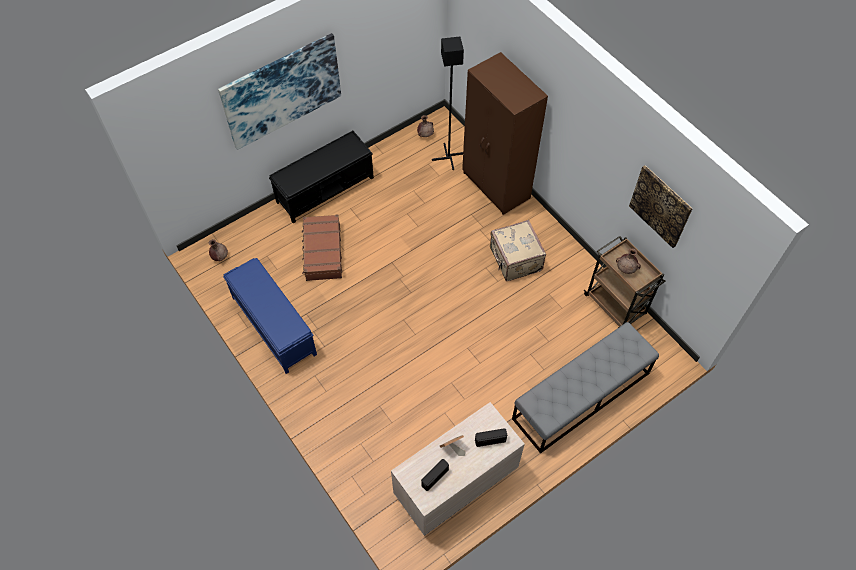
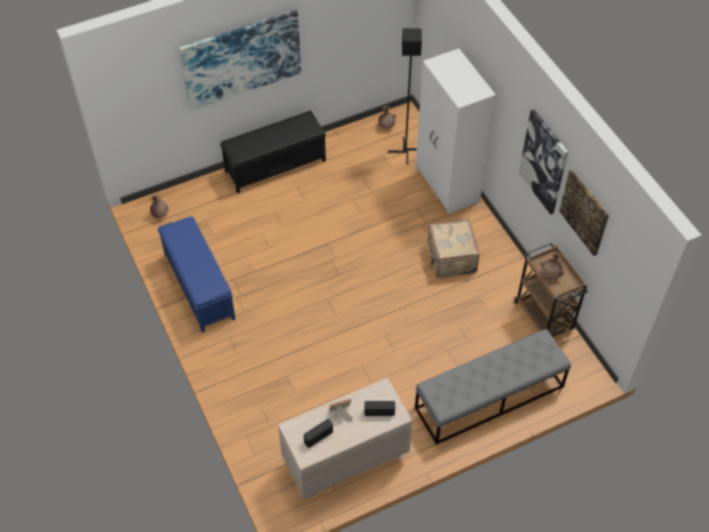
camera: 10 degrees right, 5 degrees down
brown suitcase [302,215,342,281] -> none
brown wardrobe [462,52,548,215] -> white wardrobe [416,49,496,214]
none -> picture [519,109,568,215]

